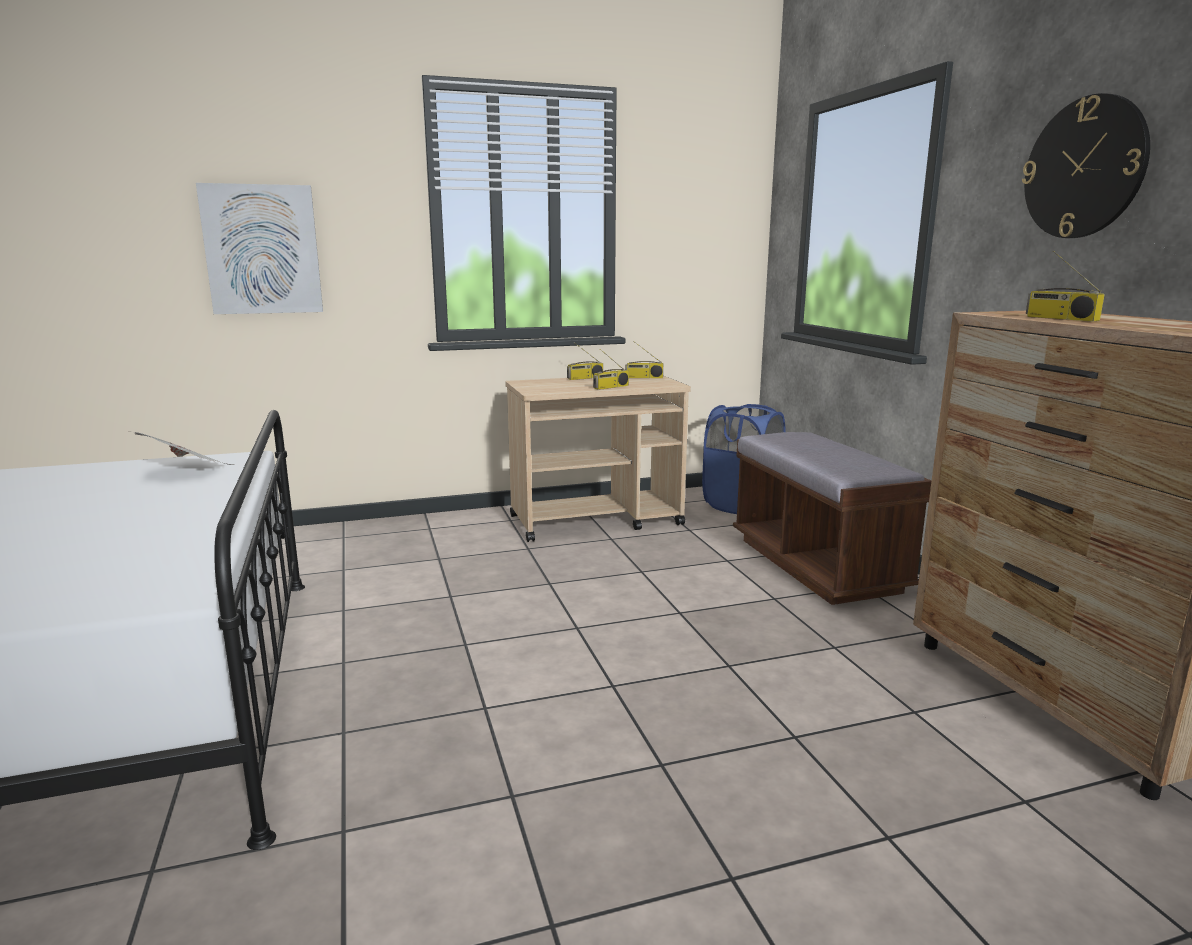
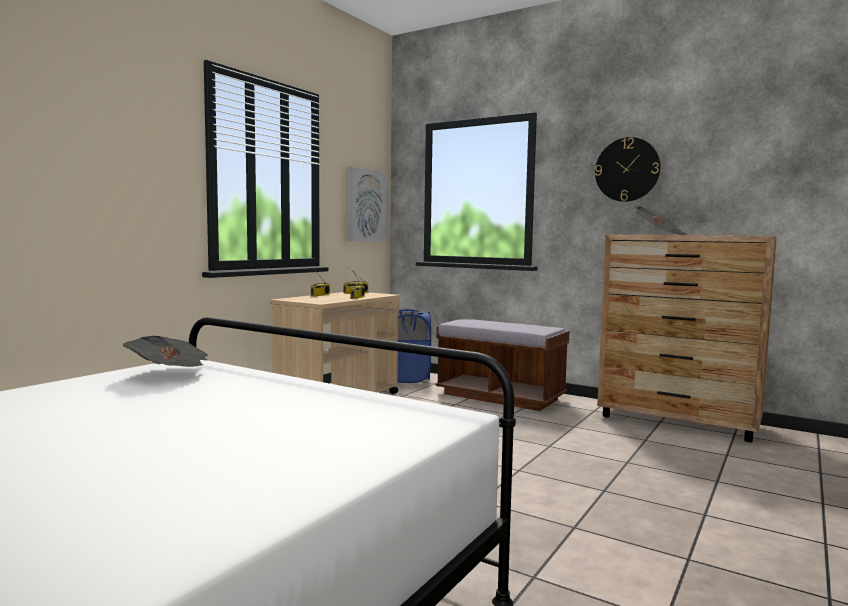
camera: 40 degrees left, 10 degrees down
picture [196,183,323,314] -> picture moved to [347,167,387,242]
radio [1026,251,1105,321] -> newspaper [635,206,687,235]

